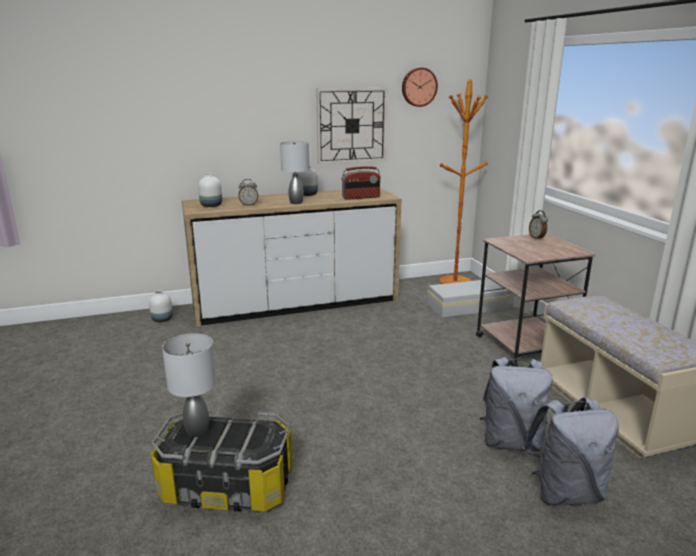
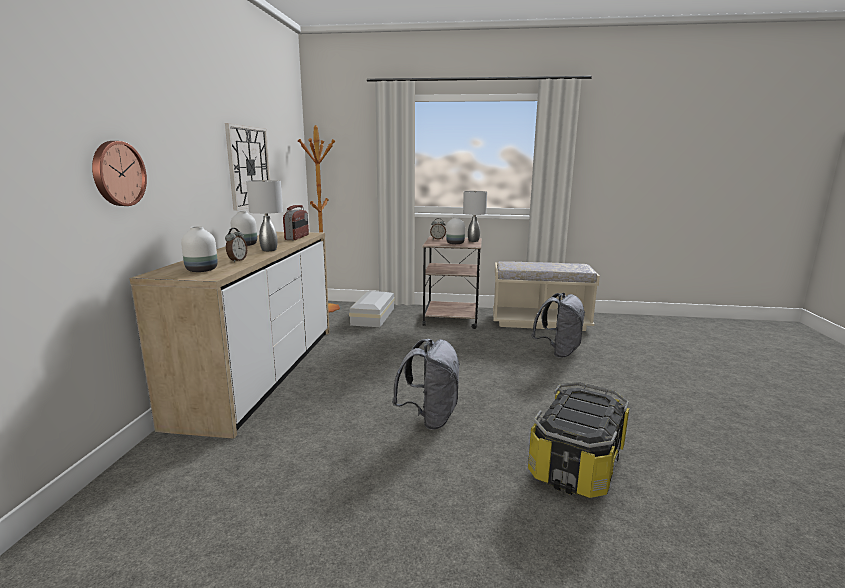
camera: 65 degrees left, 5 degrees down
white vase [149,290,173,322] -> white vase moved to [446,217,465,244]
grey table lamp [162,333,216,437] -> grey table lamp moved to [463,191,487,242]
wall clock [402,68,438,107] -> wall clock moved to [92,141,147,206]
grey backpack [522,397,619,506] -> grey backpack moved to [392,339,460,430]

